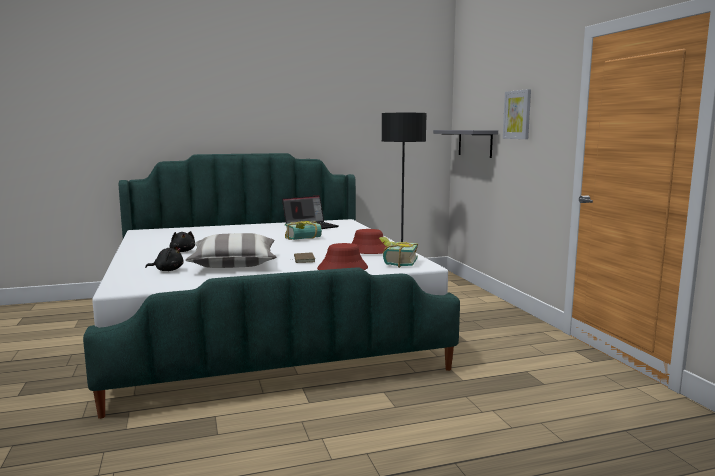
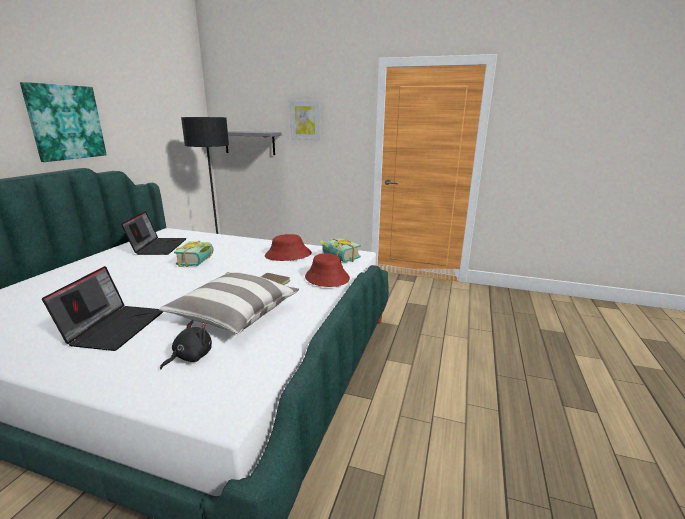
camera: 55 degrees left, 10 degrees up
black plush toy [170,231,195,252] -> laptop [42,266,163,351]
none -> picture [20,82,107,162]

